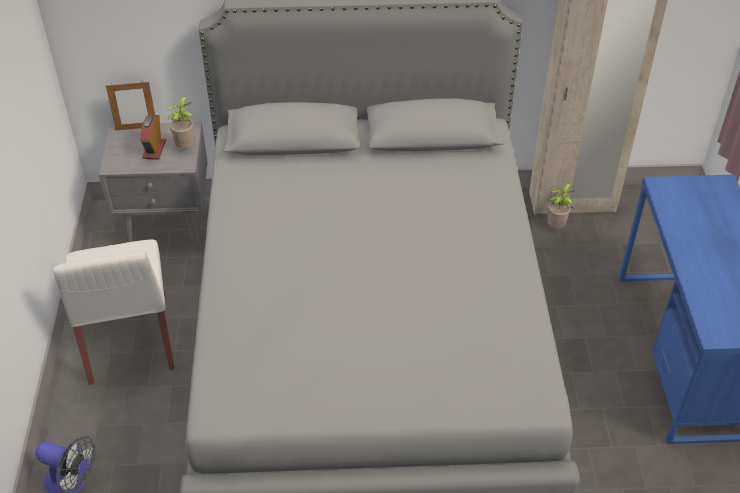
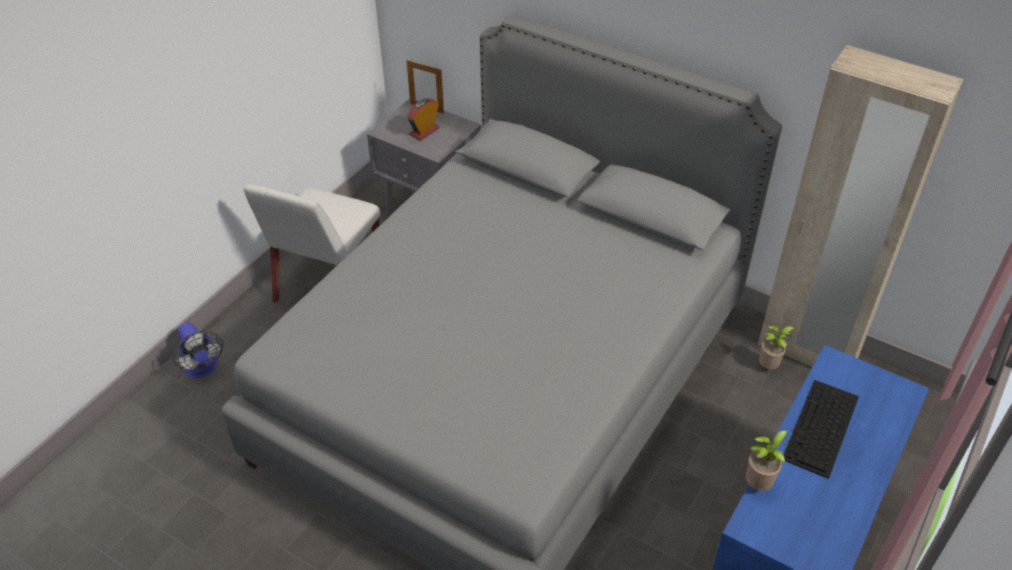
camera: 35 degrees right, 0 degrees up
potted plant [167,97,195,148] -> potted plant moved to [746,430,790,491]
none -> keyboard [784,380,859,479]

